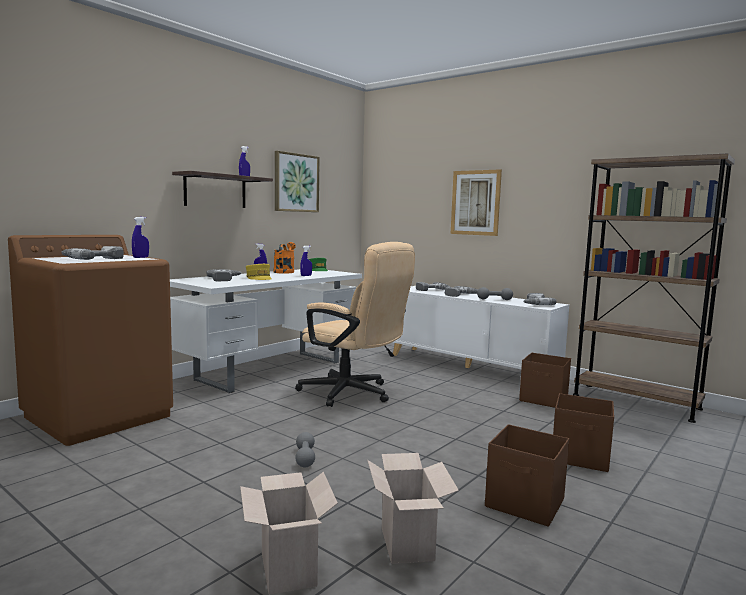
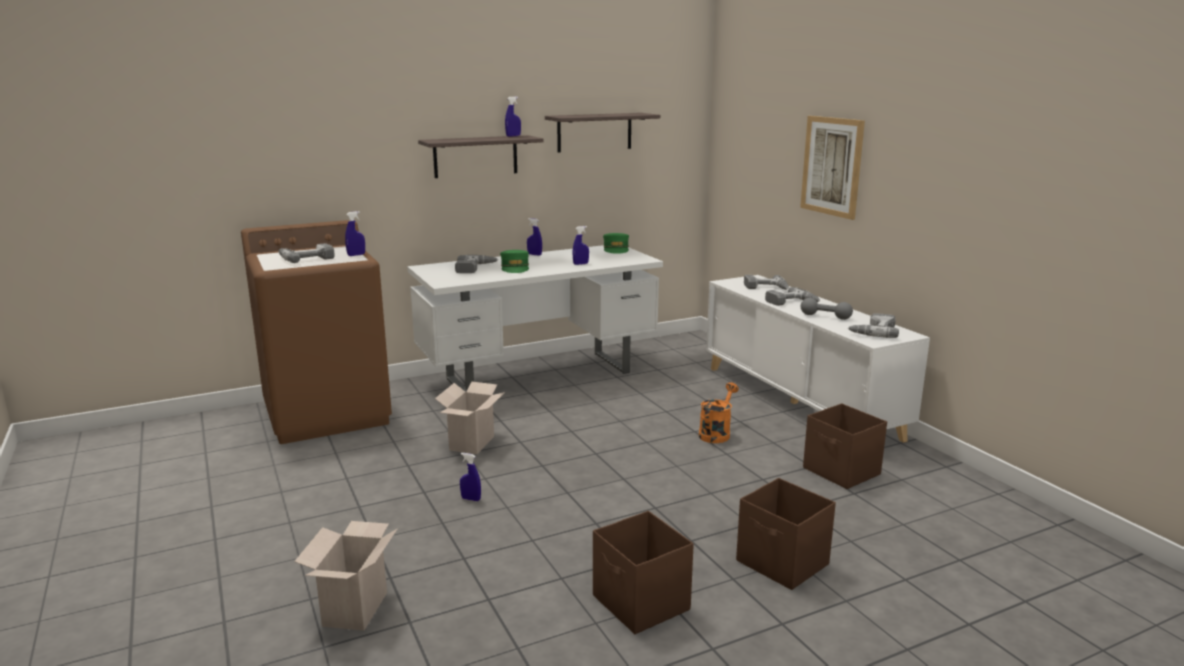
camera: 25 degrees right, 10 degrees up
yellow cap [246,264,272,280] -> green cap [500,250,529,273]
orange watering can [273,242,296,274] -> orange watering can moved to [699,382,739,443]
picture [275,151,320,212] -> shelf [545,113,660,153]
beige office chair [295,242,415,407] -> none
grey dumbbell [295,432,315,467] -> blue spray bottle [460,453,481,501]
cardboard box [367,453,459,564] -> cardboard box moved to [435,382,505,454]
brown bookcase [573,153,735,423] -> none

